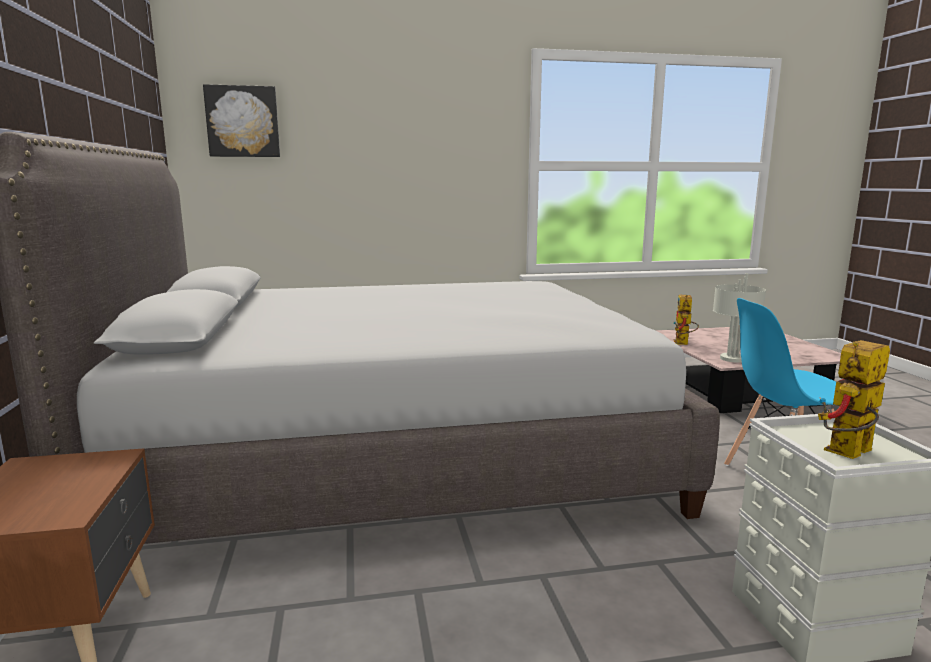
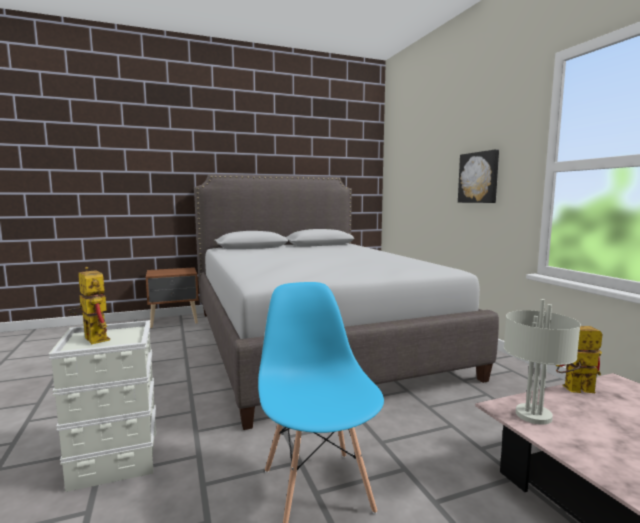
camera: 80 degrees right, 5 degrees down
picture [203,84,280,157] -> picture moved to [458,149,499,203]

